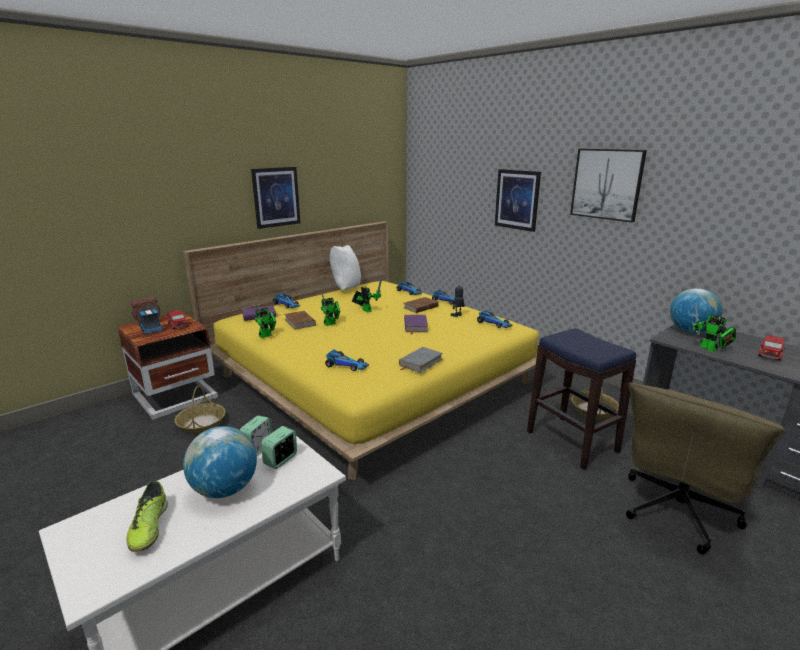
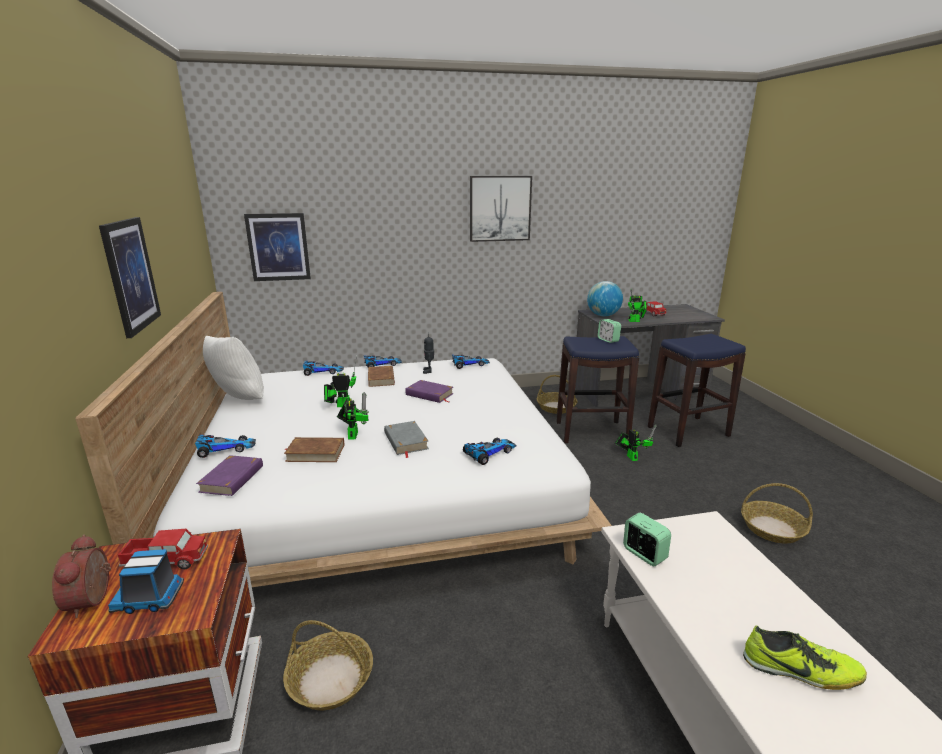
camera: 60 degrees left, 0 degrees up
yellow bed [183,221,549,480] -> white bed [75,292,612,587]
globe [183,426,257,498] -> none
toy robot [255,304,276,338] -> toy robot moved to [615,425,657,461]
alarm clock [261,426,297,469] -> alarm clock moved to [597,319,621,343]
grey book [399,347,443,373] -> grey book moved to [384,421,429,458]
picture [495,169,541,232] -> picture moved to [244,213,311,281]
beige office chair [626,382,785,554] -> stool [648,334,746,447]
none -> basket [741,483,813,544]

